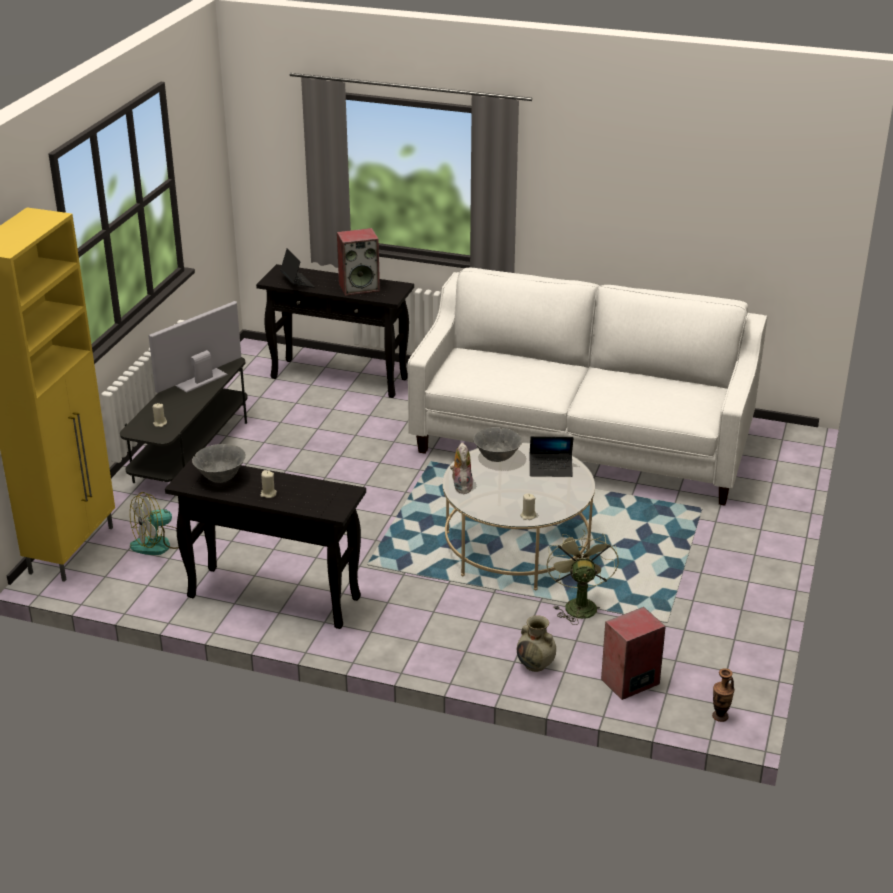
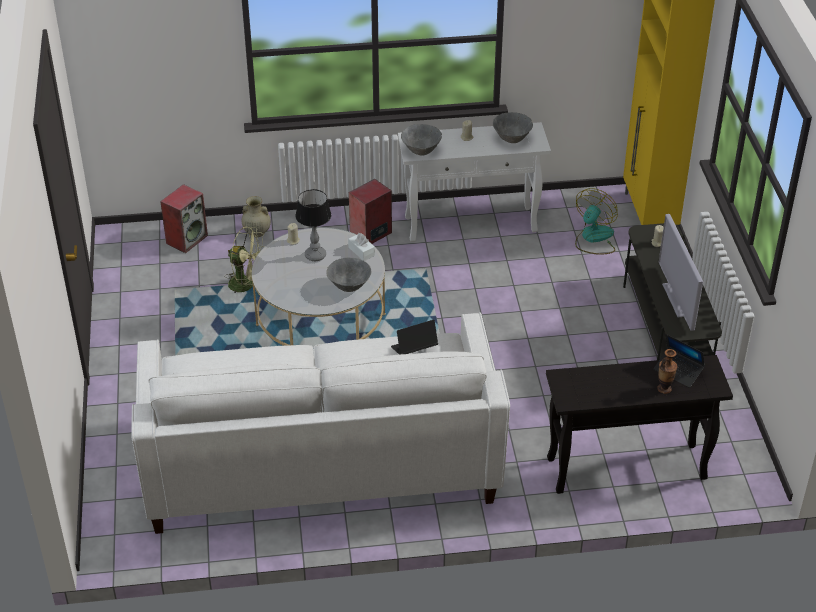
camera: 155 degrees right, 10 degrees up
television [148,301,241,393] -> television turned 150 degrees clockwise [659,214,703,331]
black console table [165,457,366,629] -> white console table [398,122,551,242]
speaker [337,228,380,296] -> speaker moved to [349,179,392,244]
plush toy [450,443,473,494] -> white tissue box [348,233,375,261]
laptop [530,436,574,477] -> laptop moved to [391,320,438,354]
green fan [547,530,619,625] -> green fan turned 45 degrees counterclockwise [224,226,265,293]
vase [712,668,735,722] -> vase moved to [657,349,678,394]
none -> table lamp [295,189,331,261]
none -> grey bowl [401,124,442,156]

